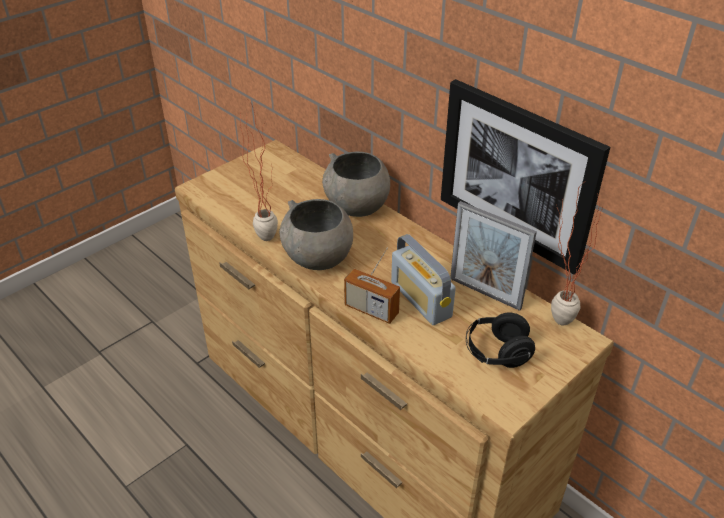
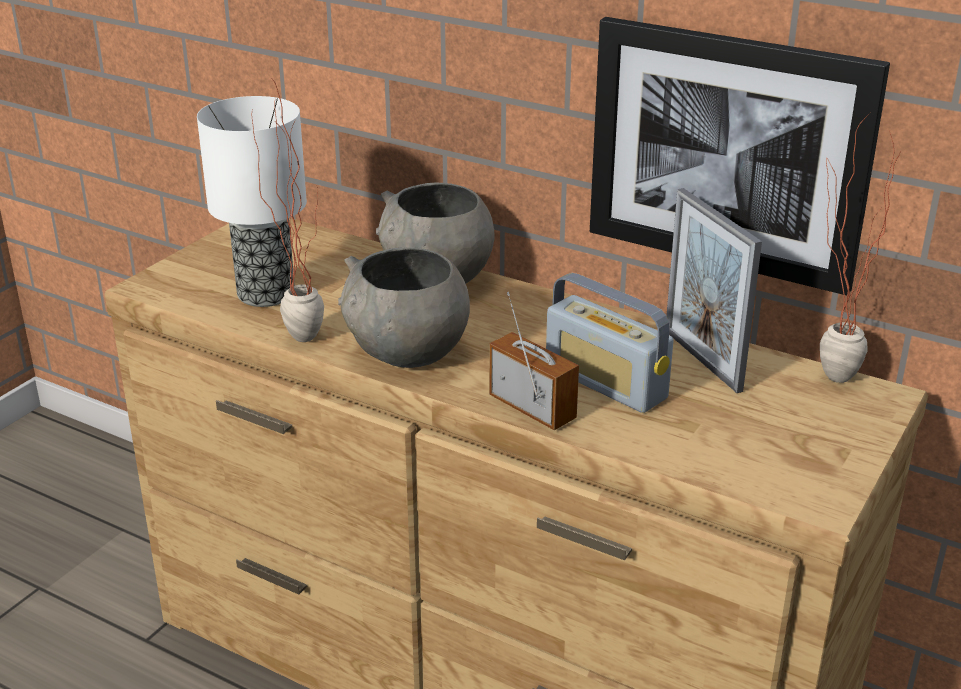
camera: 15 degrees left, 10 degrees down
radio [344,248,400,324] -> radio turned 150 degrees counterclockwise [489,292,579,430]
picture frame [450,201,537,311] -> picture frame turned 45 degrees clockwise [666,188,762,393]
black headphones [466,313,535,368] -> none
none -> table lamp [197,96,307,307]

